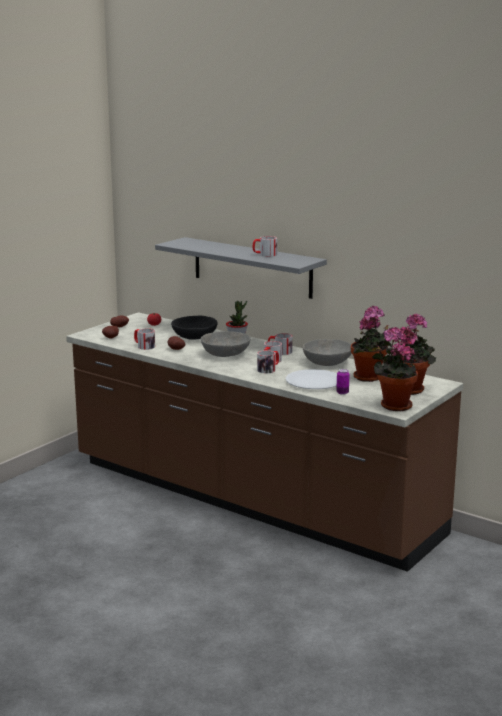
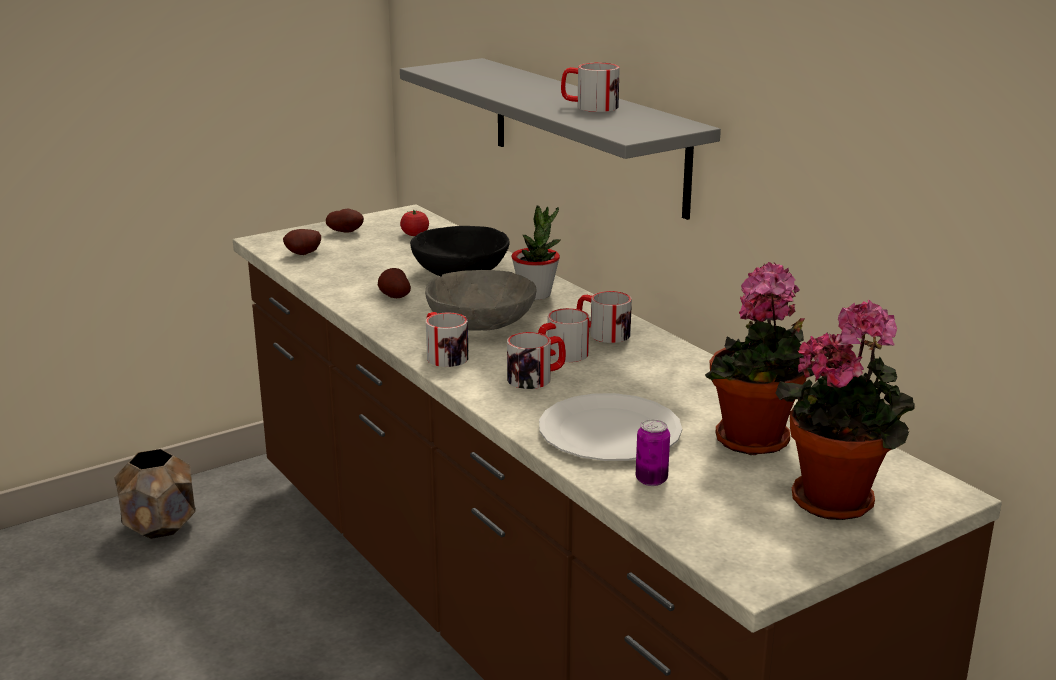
camera: 20 degrees right, 5 degrees up
mug [134,328,155,350] -> mug moved to [426,312,469,367]
grey bowl [303,339,351,366] -> none
potted plant [372,327,418,411] -> none
none -> brown planter [114,449,196,539]

